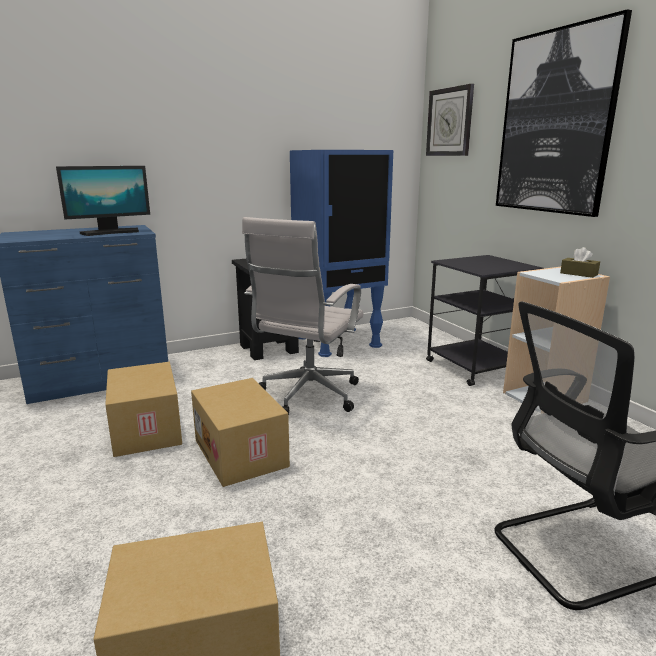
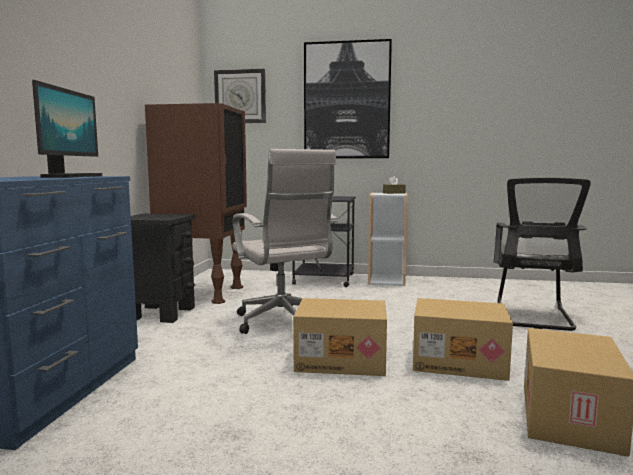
camera: 55 degrees left, 10 degrees down
cardboard box [105,362,182,457] -> cardboard box moved to [413,298,513,381]
blue cabinet [290,150,393,357] -> brown cabinet [145,103,247,304]

